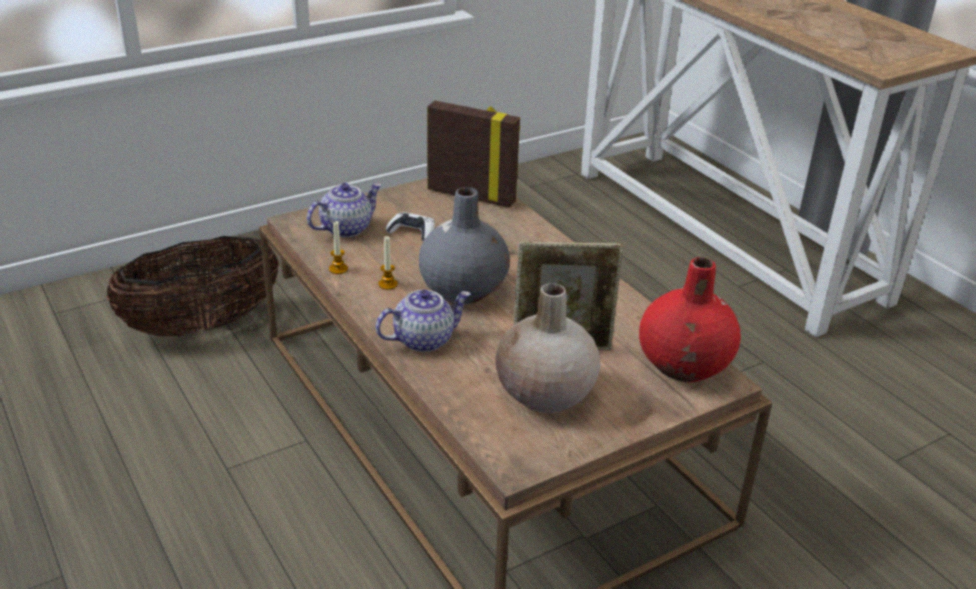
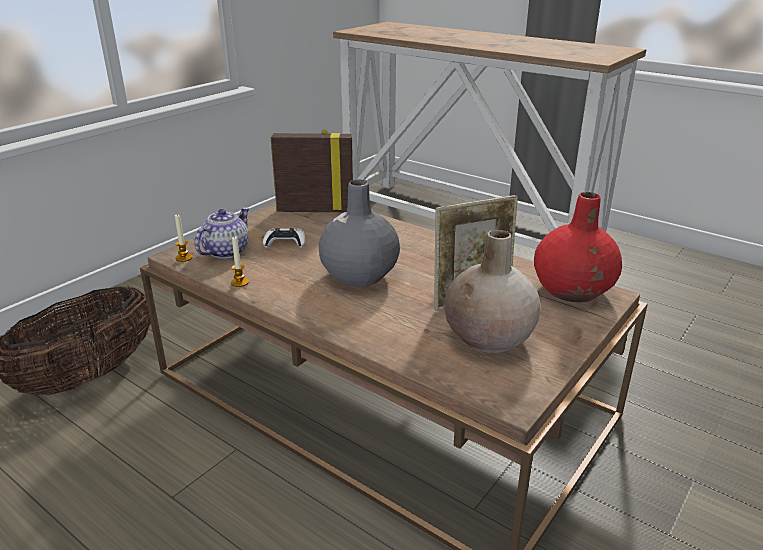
camera: 20 degrees left, 5 degrees down
teapot [376,290,471,352] -> none
candle [378,236,398,290] -> candle moved to [175,214,192,262]

